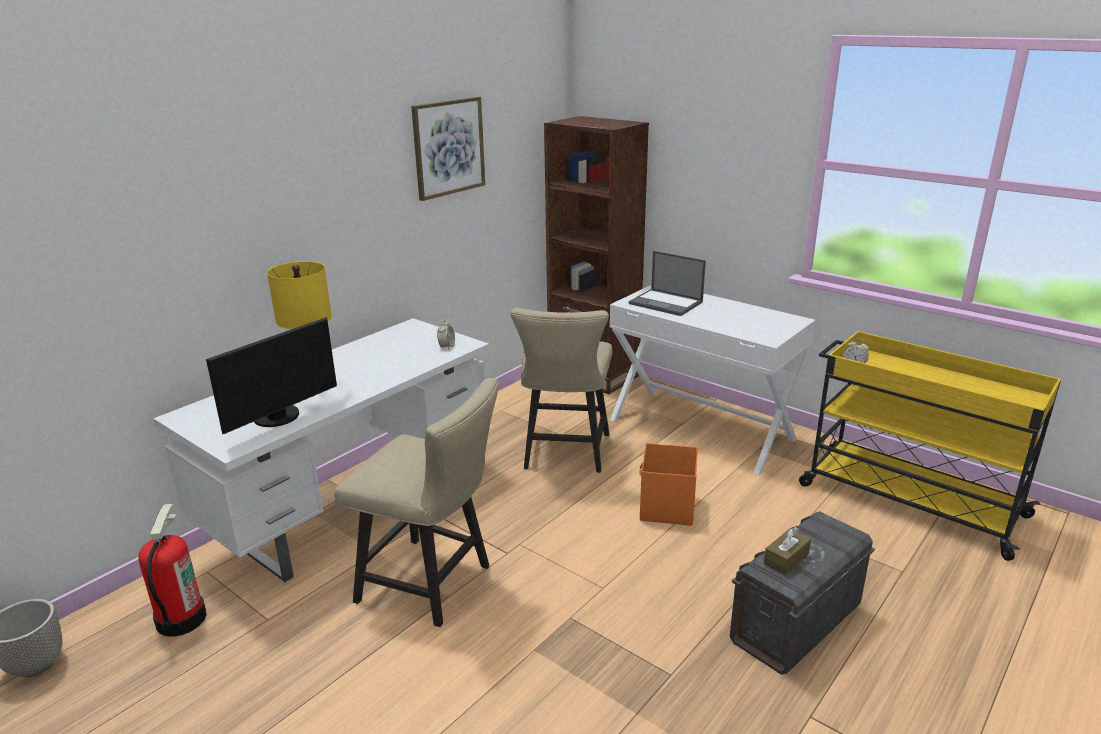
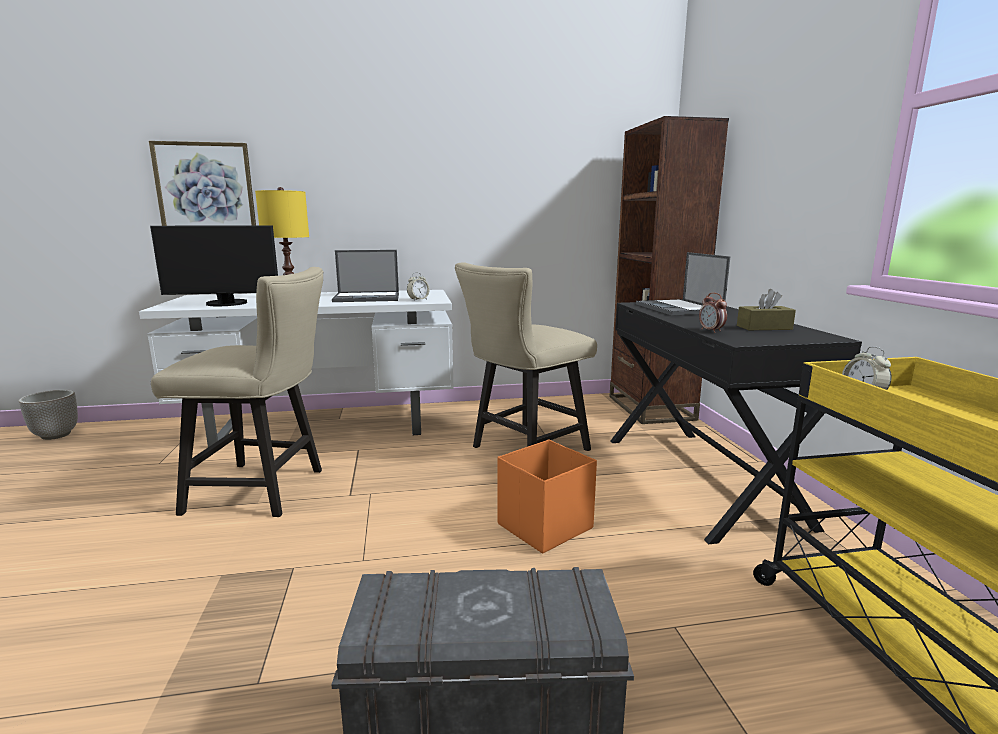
camera: 40 degrees right, 10 degrees down
fire extinguisher [138,504,207,637] -> none
beige chair [334,378,499,627] -> beige chair turned 60 degrees counterclockwise [151,267,324,517]
picture [411,97,485,201] -> picture moved to [149,141,256,226]
white desk [610,285,816,475] -> black desk [610,302,862,544]
brown tissue box [764,527,811,575] -> brown tissue box moved to [737,289,796,330]
none -> laptop [332,250,399,302]
none -> alarm clock [699,293,727,333]

